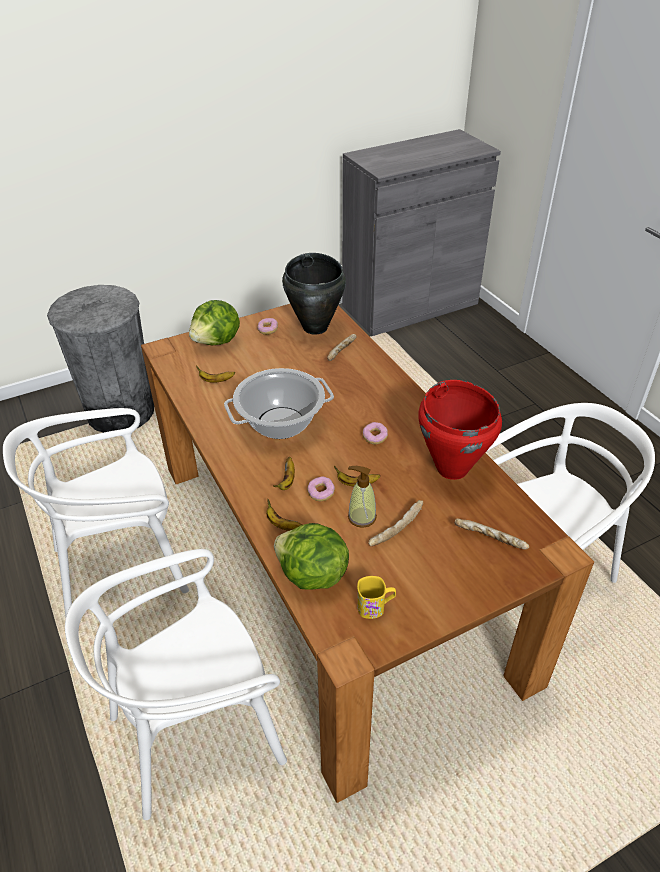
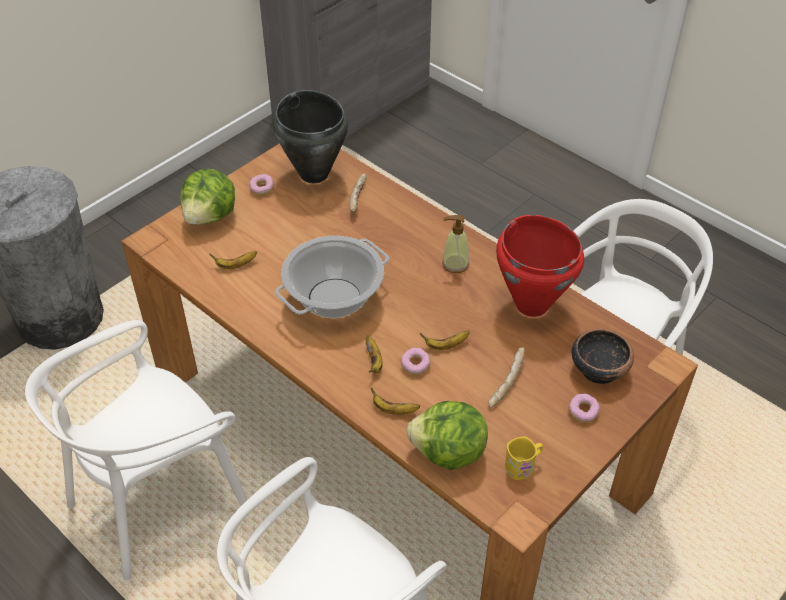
camera: 20 degrees left, 5 degrees up
soap dispenser [348,466,377,528] -> soap dispenser moved to [442,215,469,273]
donut [363,422,388,444] -> donut moved to [568,394,600,423]
bread [455,519,529,550] -> bowl [572,329,634,384]

